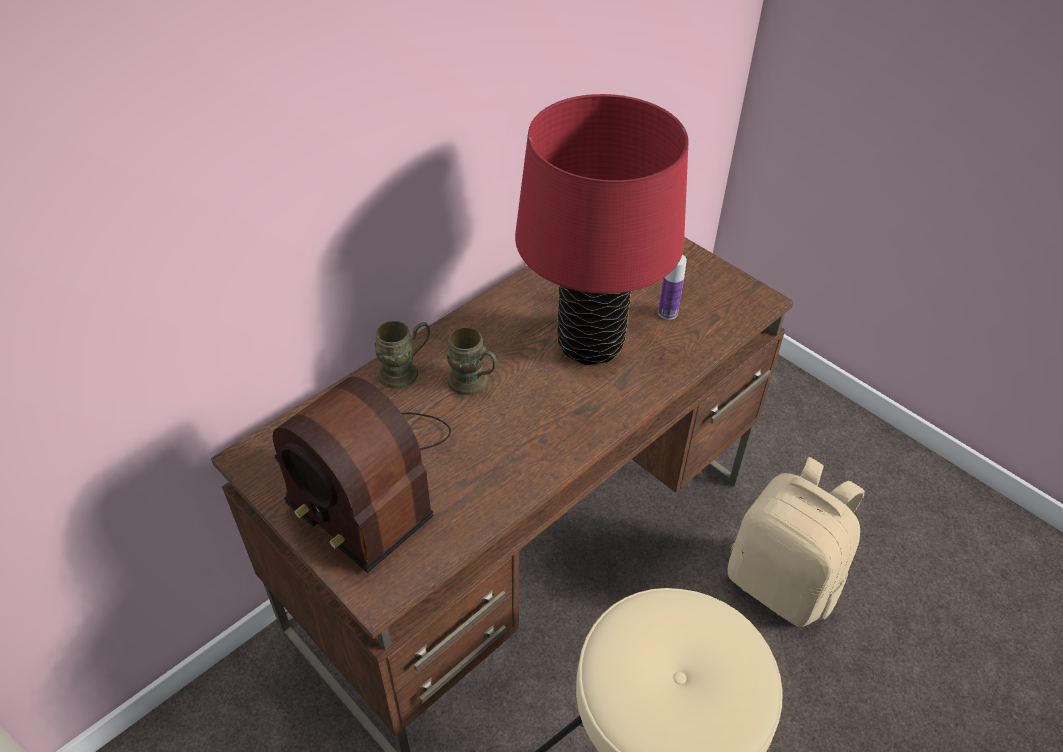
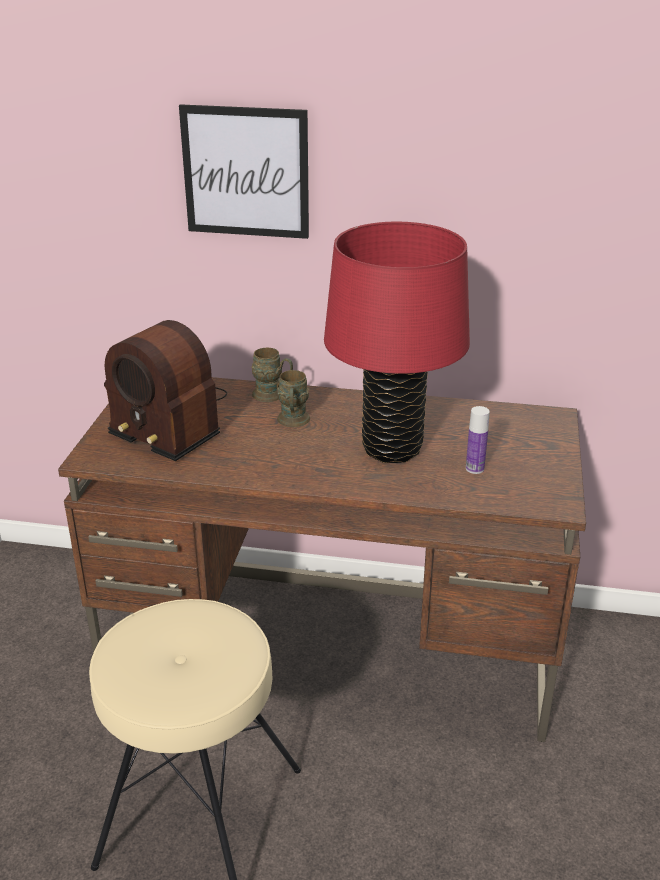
camera: 55 degrees right, 15 degrees down
radio [273,377,451,573] -> radio turned 60 degrees counterclockwise [104,320,227,461]
beige backpack [728,457,865,627] -> none
none -> picture [179,104,309,239]

